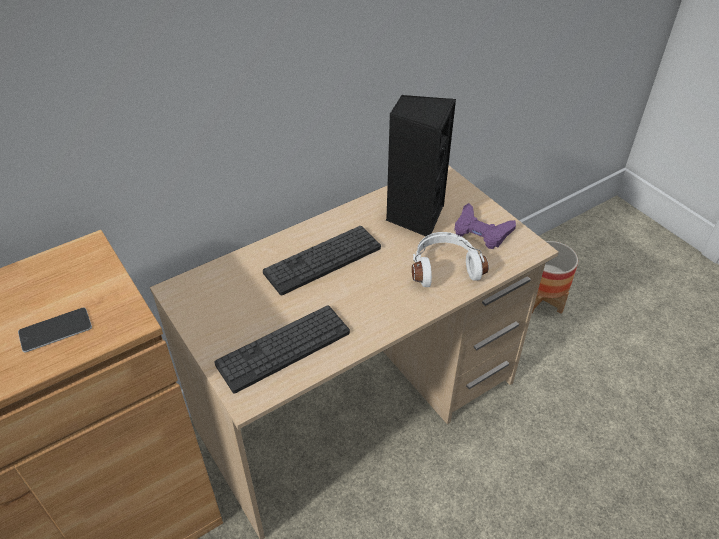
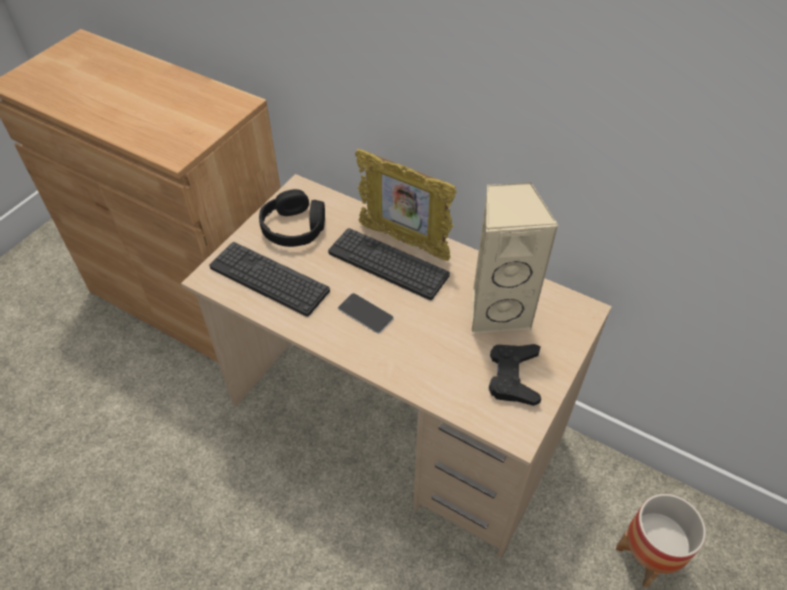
camera: 65 degrees right, 5 degrees up
phone [18,307,92,352] -> phone moved to [338,293,394,334]
black speaker [386,95,456,237] -> beige speaker [472,182,558,334]
white headphones [412,232,489,287] -> none
purple game controller [454,203,516,249] -> black game controller [489,344,541,406]
none -> black headphones [259,189,325,247]
none -> picture frame [355,149,456,261]

